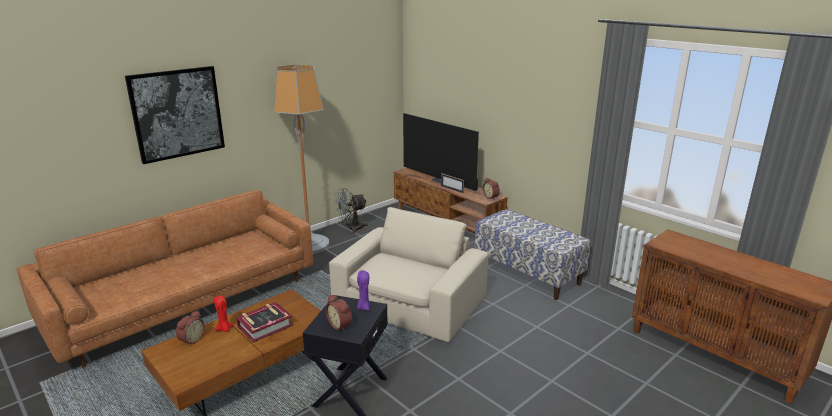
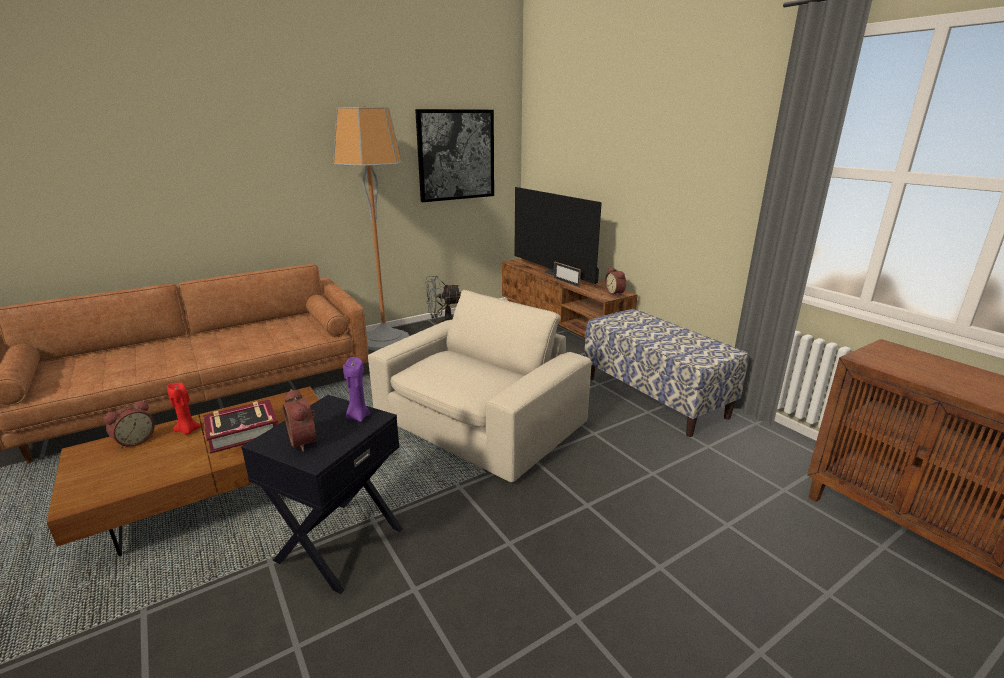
camera: 10 degrees right, 0 degrees up
picture [125,66,225,164] -> picture moved to [415,109,494,202]

